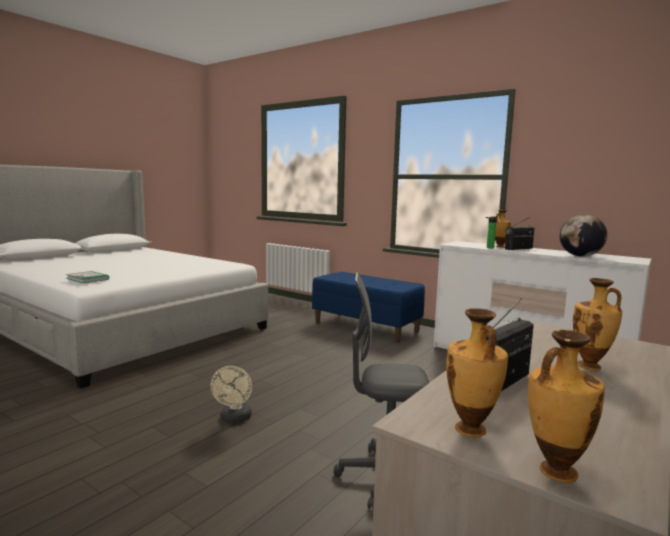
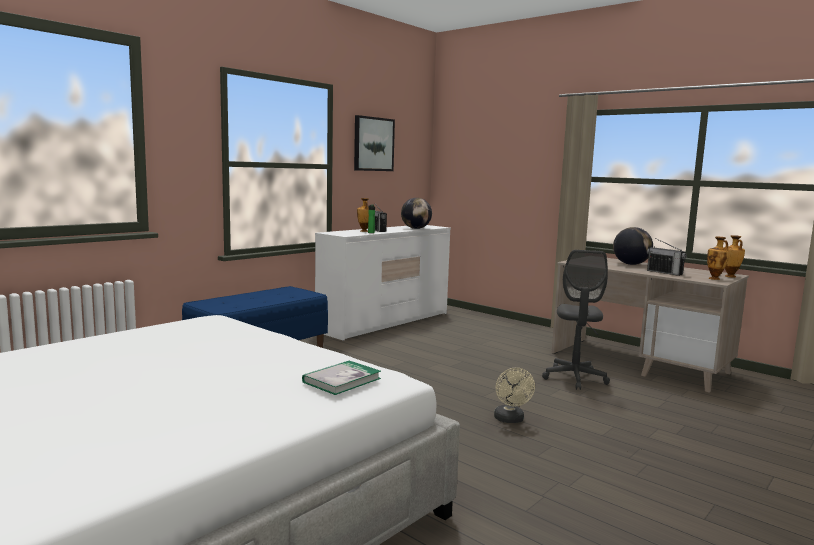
camera: 85 degrees left, 0 degrees up
beige fan [211,366,252,423] -> beige fan turned 75 degrees clockwise [494,368,535,423]
vase [573,278,622,370] -> globe [613,227,653,265]
none -> picture [354,115,395,171]

